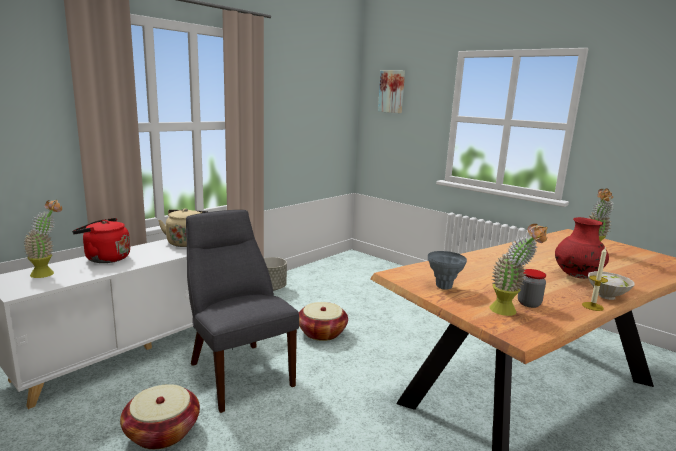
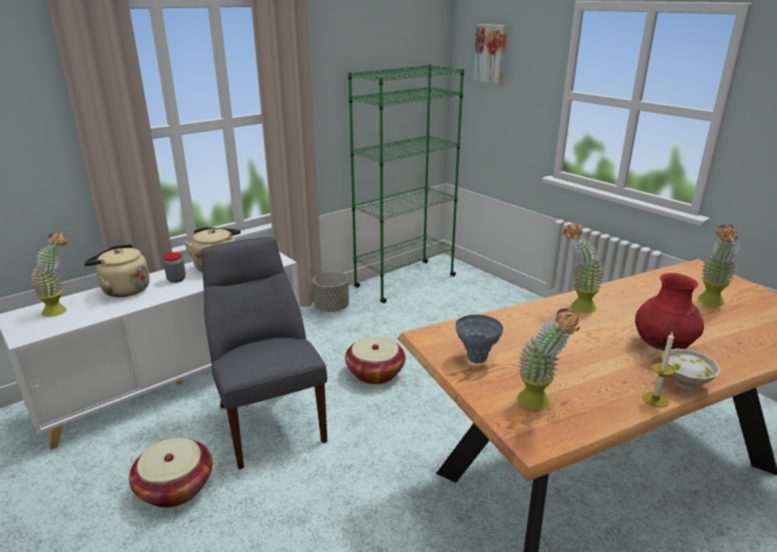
camera: 10 degrees right, 10 degrees up
red kettle [72,218,130,263] -> beige kettle [84,244,150,297]
jar [518,269,546,308] -> jar moved to [163,252,186,283]
none -> green bookcase [348,64,464,303]
none -> potted plant [563,222,605,313]

